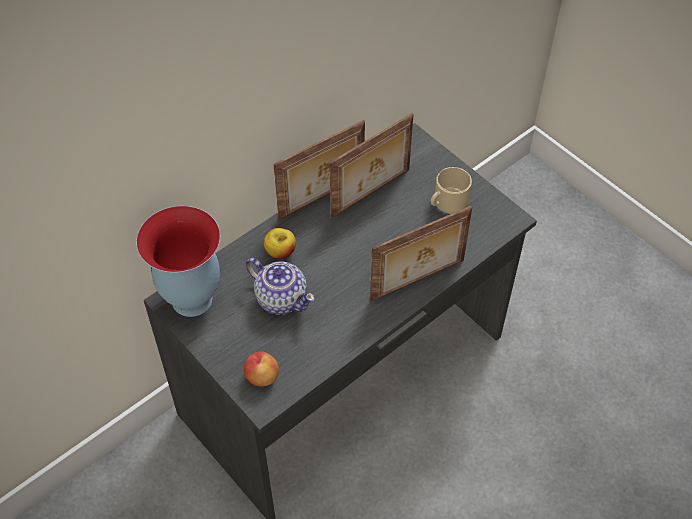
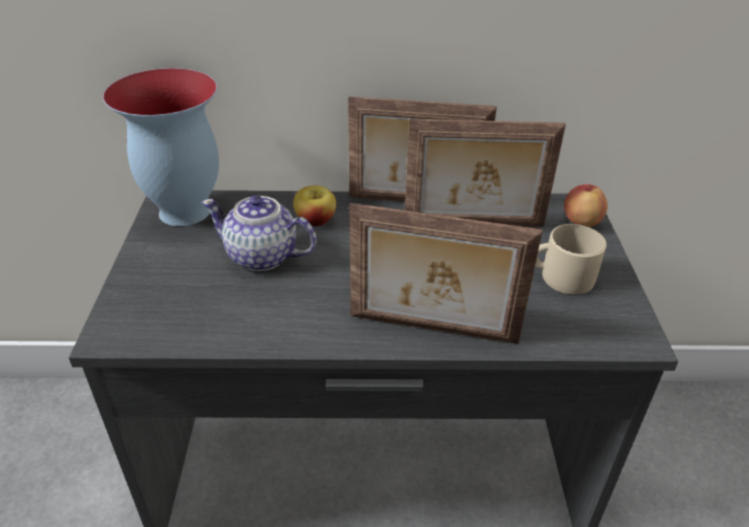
camera: 40 degrees right, 15 degrees down
apple [244,351,279,387] -> apple moved to [564,184,608,227]
teapot [246,258,315,315] -> teapot turned 120 degrees clockwise [201,195,317,271]

